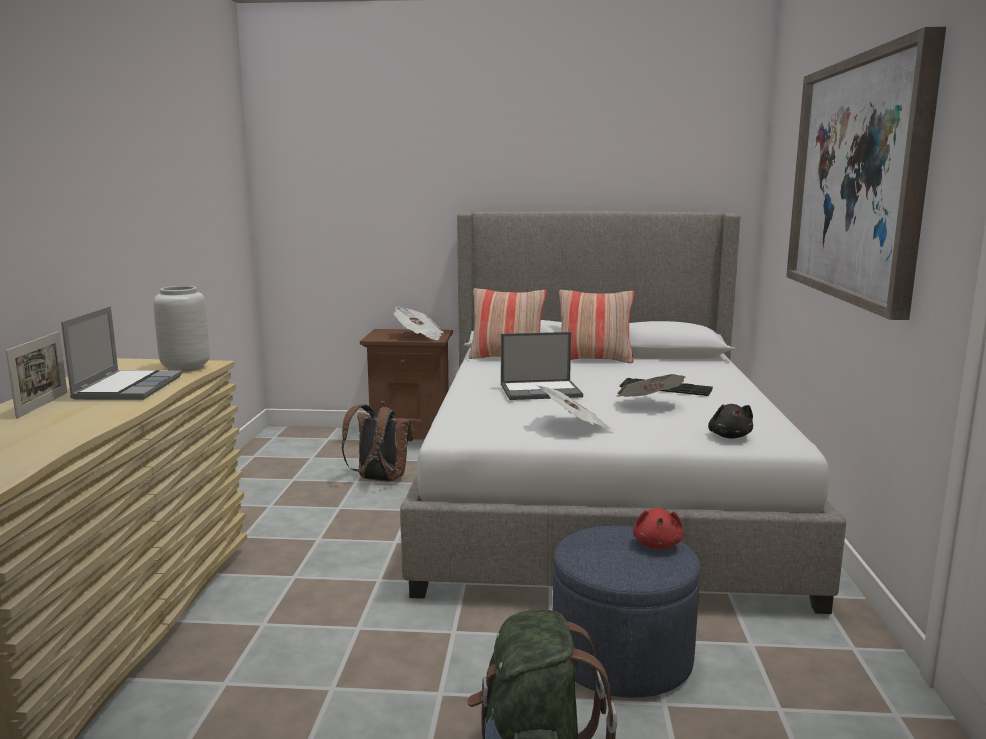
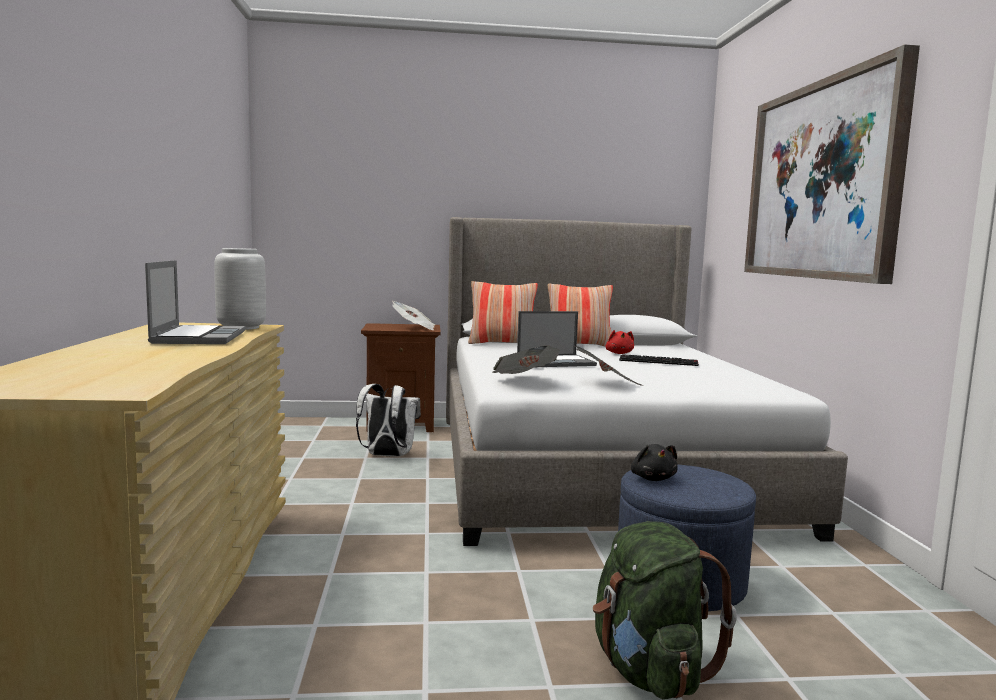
camera: 10 degrees left, 5 degrees down
picture frame [6,331,67,419] -> none
brown backpack [342,404,413,482] -> white backpack [356,384,421,457]
newspaper [617,374,685,397] -> newspaper moved to [493,345,560,374]
red plush toy [633,508,683,549] -> red plush toy moved to [606,330,634,354]
black plush toy [708,404,753,438] -> black plush toy moved to [631,444,678,481]

